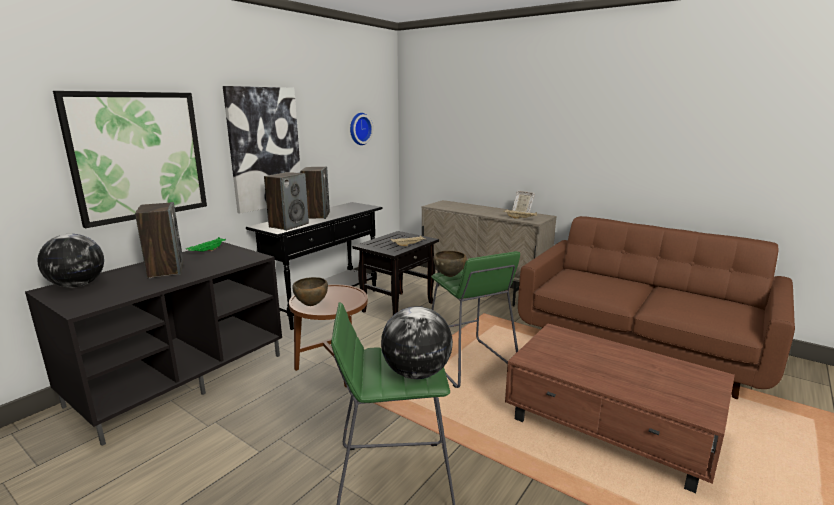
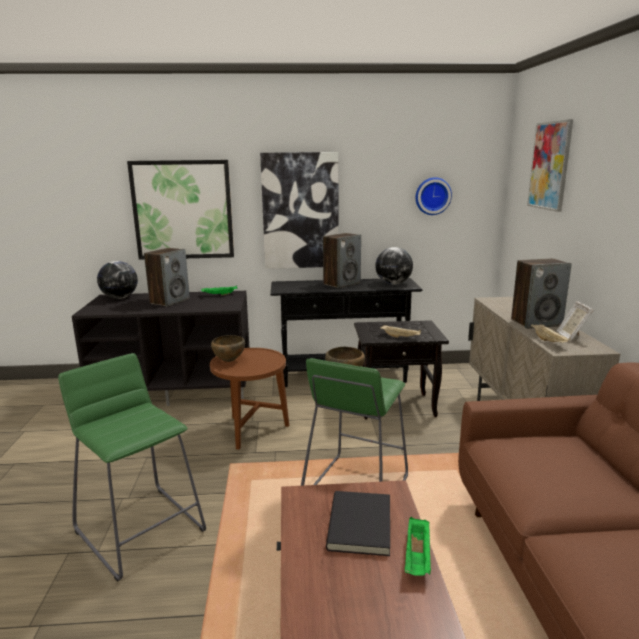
camera: 50 degrees right, 0 degrees up
speaker [264,172,309,231] -> speaker moved to [511,258,572,329]
globe [381,306,453,379] -> globe moved to [375,247,413,285]
none -> black book [326,491,390,556]
none -> green tray [405,517,431,576]
none -> picture [527,119,573,212]

